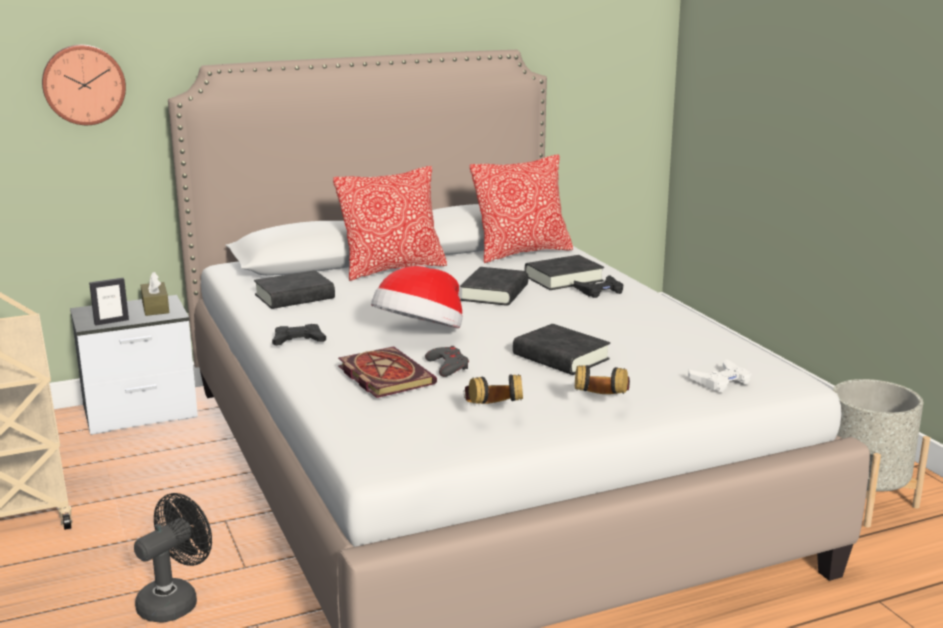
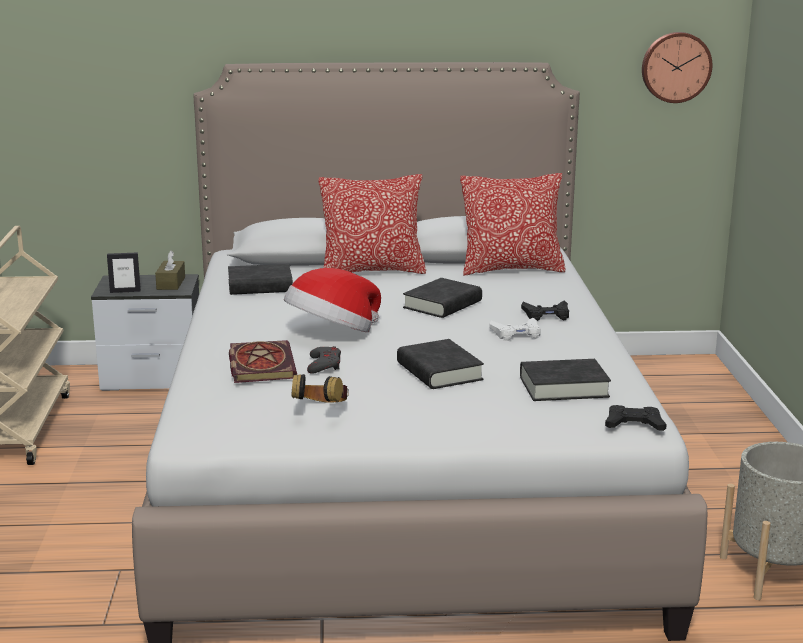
camera: 20 degrees right, 0 degrees up
wall clock [42,45,126,125] -> wall clock moved to [642,32,712,103]
black fan [134,493,212,623] -> none
black game controller [272,324,326,346] -> black game controller moved to [605,405,667,431]
black book [525,255,604,290] -> black book moved to [520,359,611,401]
headphones [575,365,630,394] -> none
white game controller [688,359,751,392] -> white game controller moved to [489,318,541,341]

